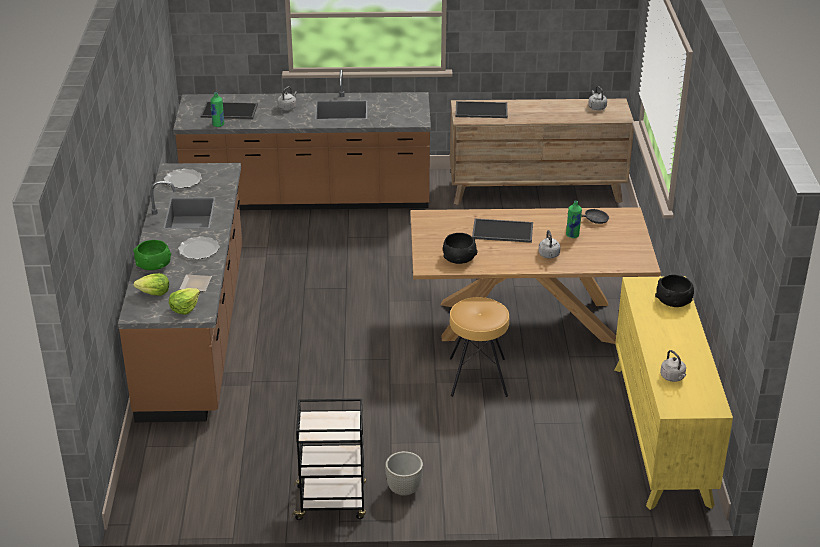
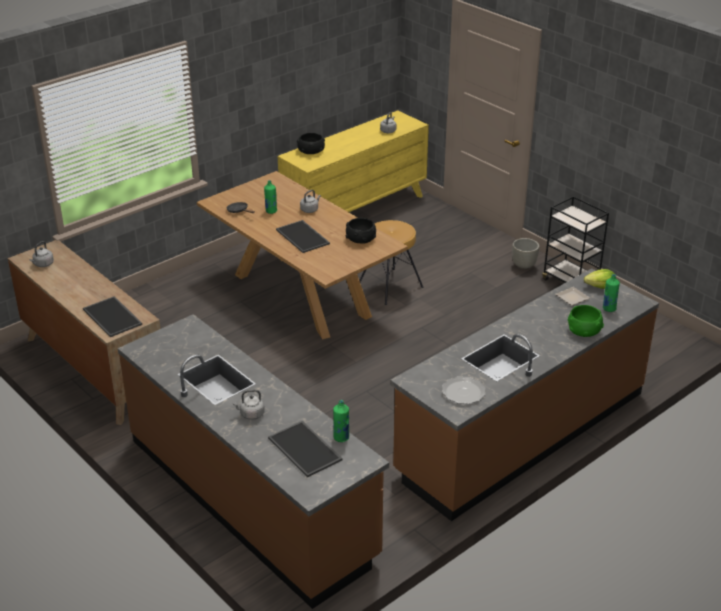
camera: 130 degrees left, 0 degrees up
lettuce [134,273,169,296] -> green bottle [603,274,620,312]
plate [178,236,220,259] -> none

